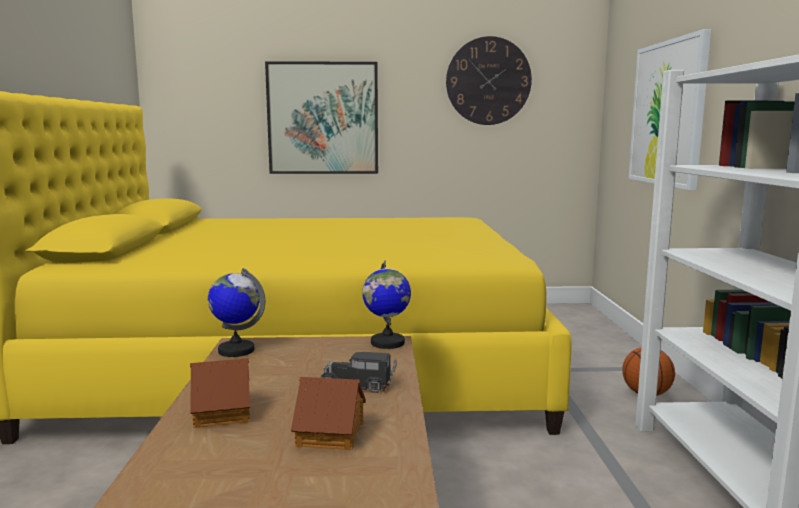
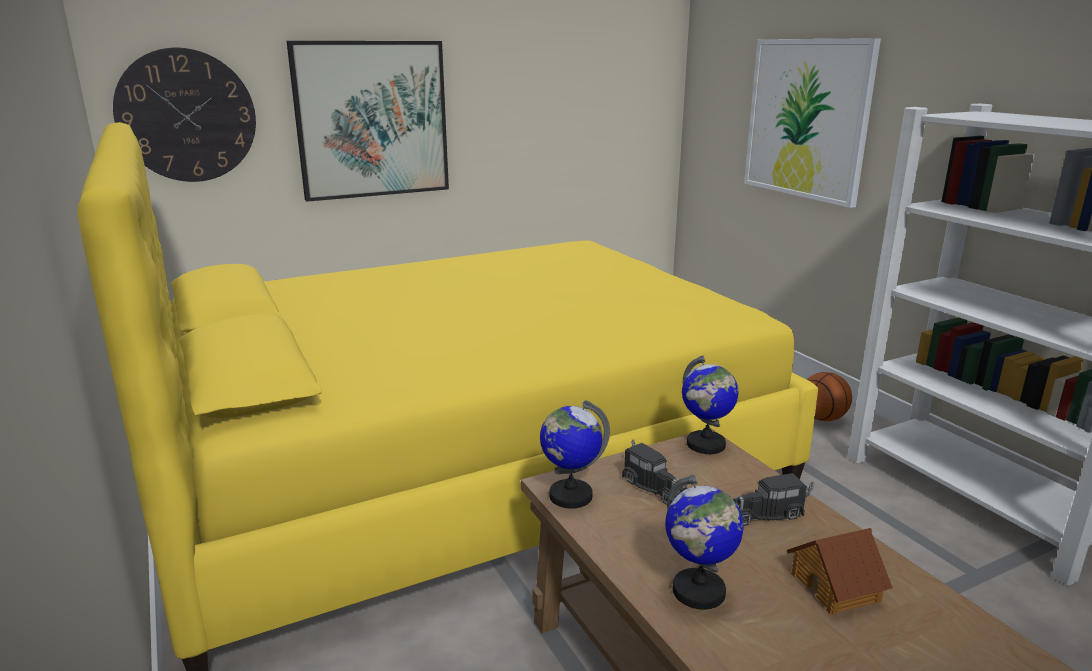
camera: 25 degrees left, 10 degrees up
toy house [190,358,250,428] -> globe [665,475,744,610]
wall clock [446,36,532,125] -> wall clock moved to [113,48,256,182]
none -> toy truck [622,439,688,505]

